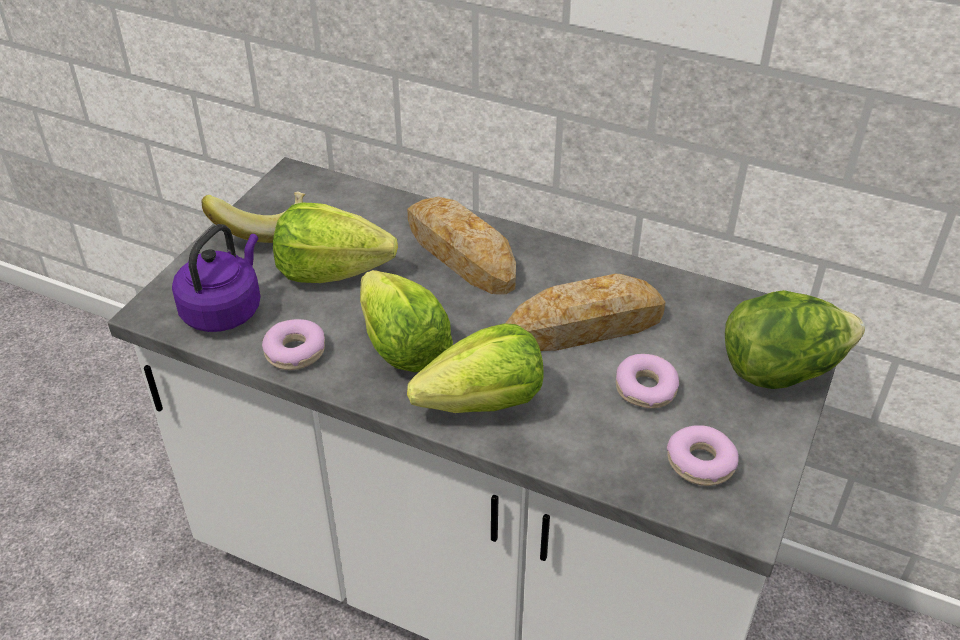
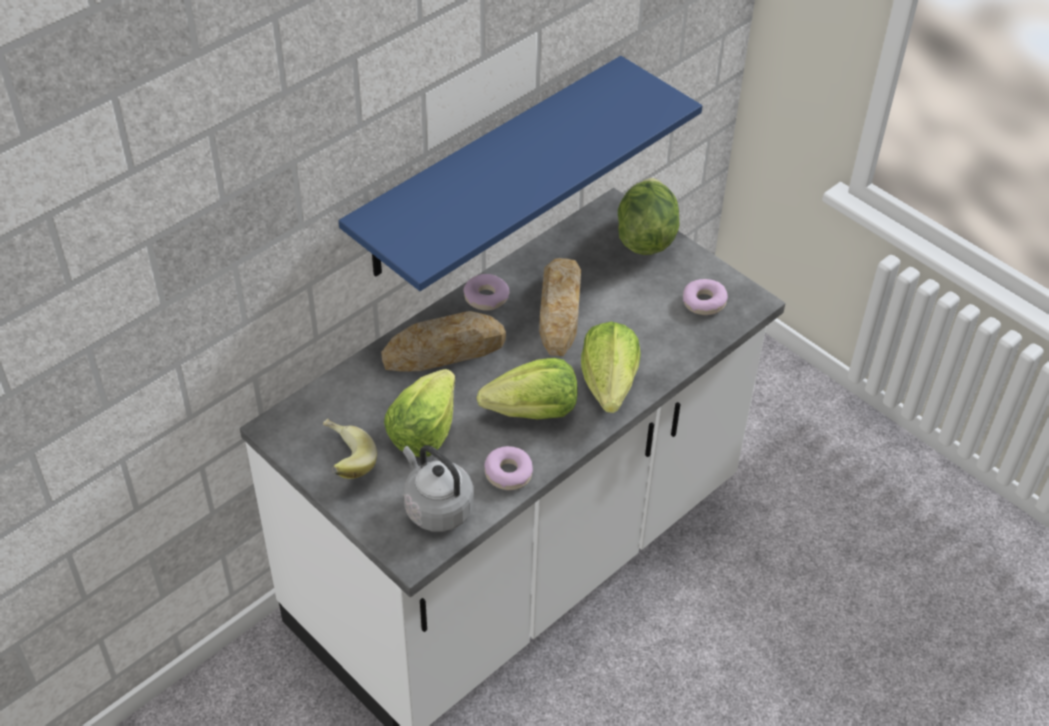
camera: 70 degrees left, 5 degrees up
purple kettle [172,224,261,332] -> grey kettle [403,445,474,532]
donut [616,354,679,408] -> donut moved to [464,274,510,311]
none -> blue shelf [339,56,702,291]

